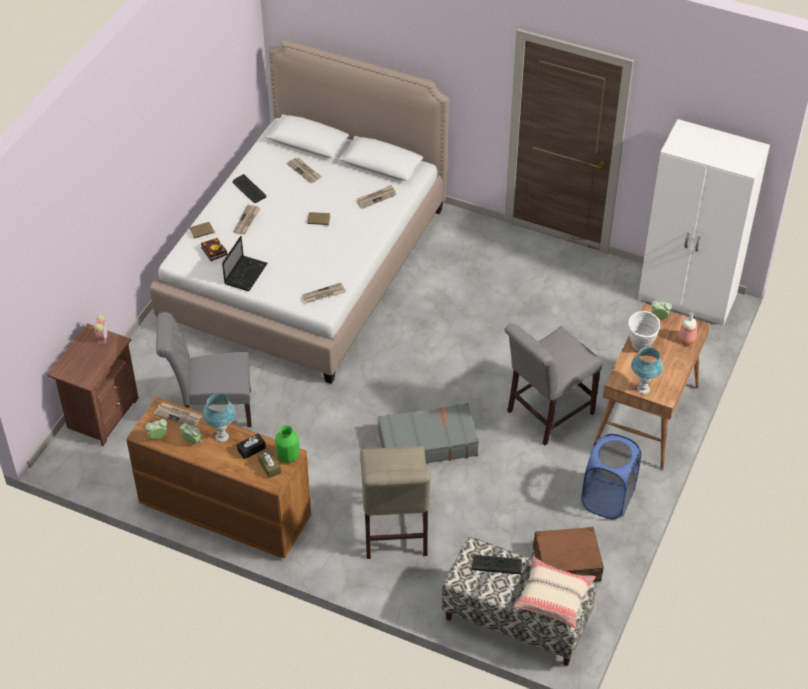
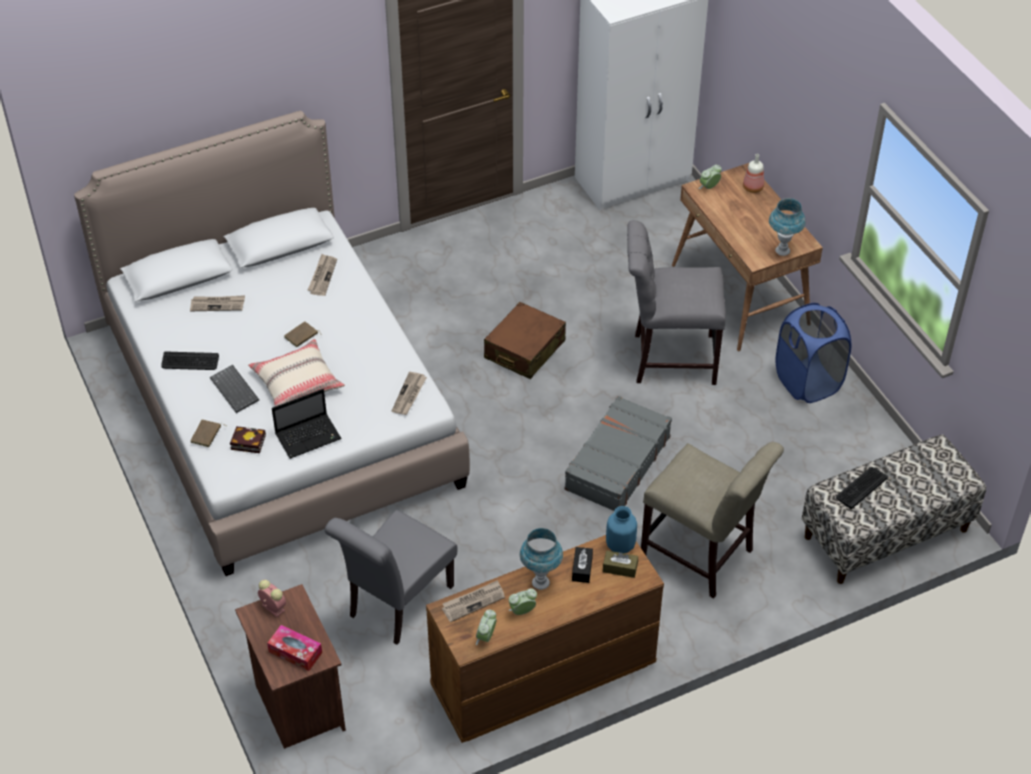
camera: 50 degrees left, 0 degrees up
laptop [222,236,267,291] -> laptop turned 90 degrees clockwise [272,389,342,459]
newspaper [234,205,261,234] -> keyboard [210,365,259,413]
green vase [275,425,300,463] -> blue vase [606,506,637,553]
grey chair [504,324,603,445] -> grey chair turned 90 degrees clockwise [627,220,726,385]
beige pillow [513,557,595,628] -> beige pillow moved to [248,339,345,407]
brown suitcase [532,527,604,582] -> brown suitcase moved to [484,302,566,379]
white vase [628,311,660,351] -> none
none -> tissue box [267,625,322,671]

